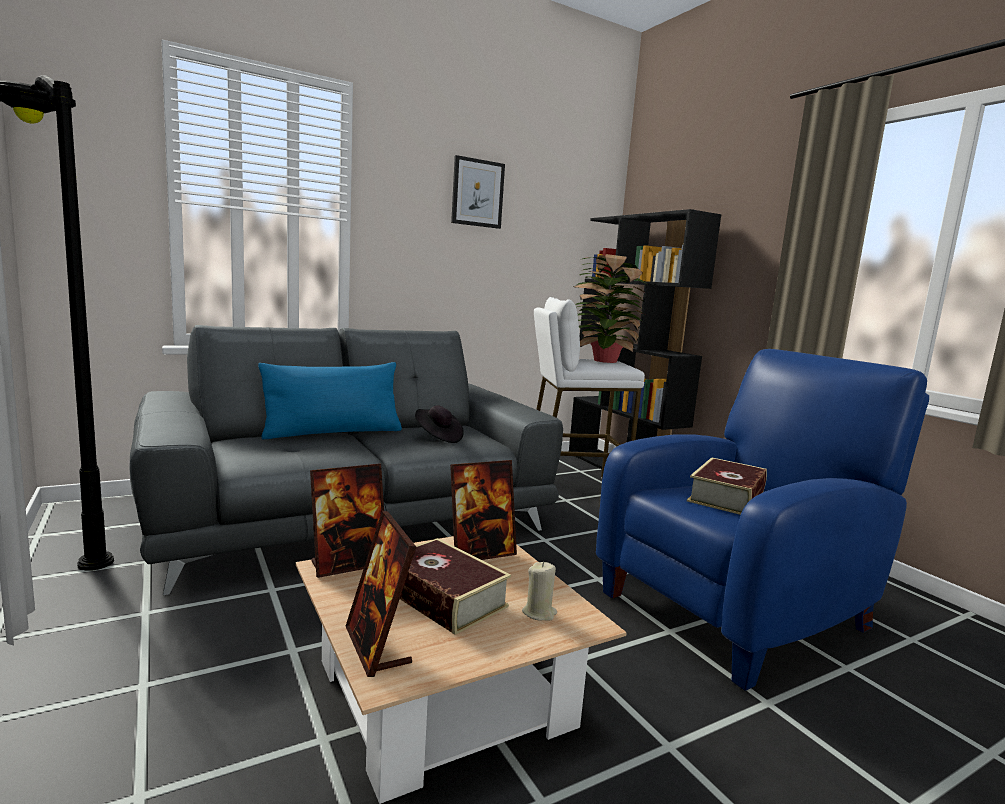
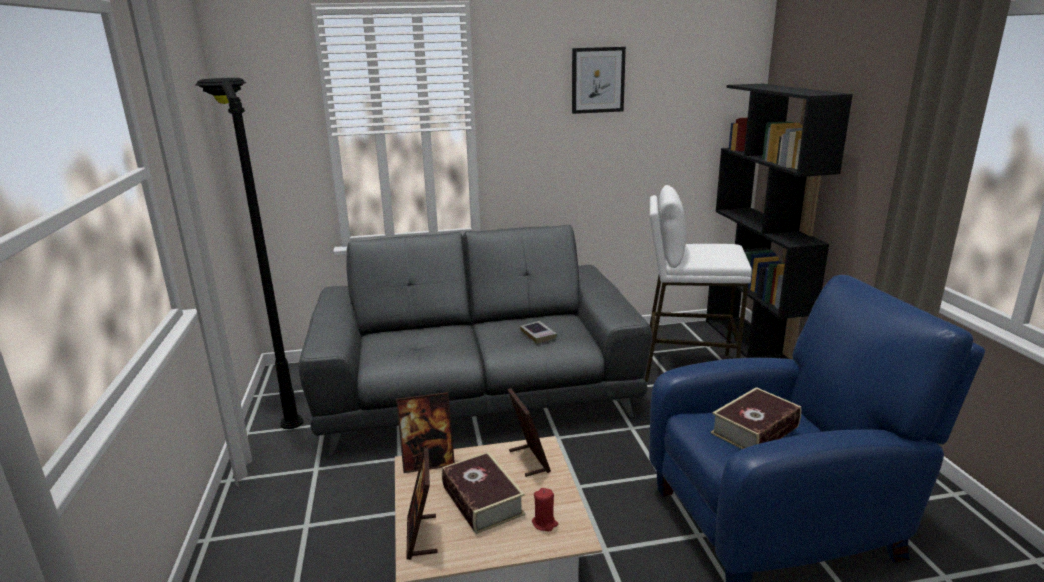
camera: 20 degrees right, 10 degrees up
blue pillow [258,362,402,439] -> none
black hat [415,405,464,443] -> book [520,321,557,344]
picture frame [450,460,517,560] -> picture frame turned 105 degrees counterclockwise [508,388,551,477]
beige candle [522,562,557,621] -> red candle [532,488,558,531]
potted plant [573,254,648,363] -> none

